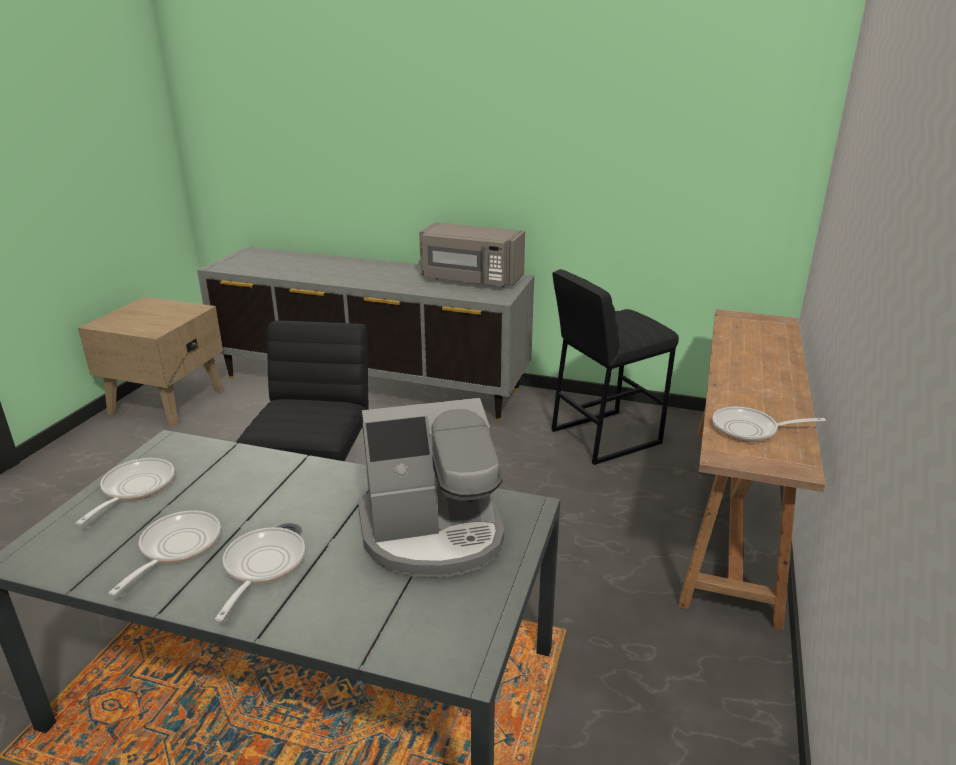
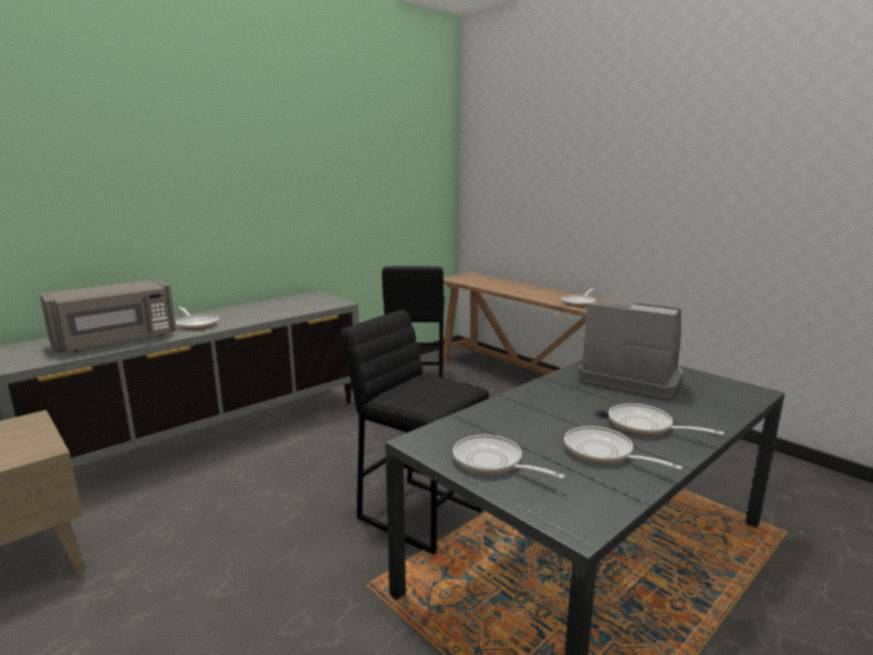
camera: 60 degrees left, 10 degrees down
coffee machine [358,398,504,578] -> coffee machine turned 75 degrees counterclockwise [579,301,684,399]
grey microwave [419,222,525,287] -> grey microwave moved to [40,279,176,352]
none -> frying pan [176,307,219,330]

